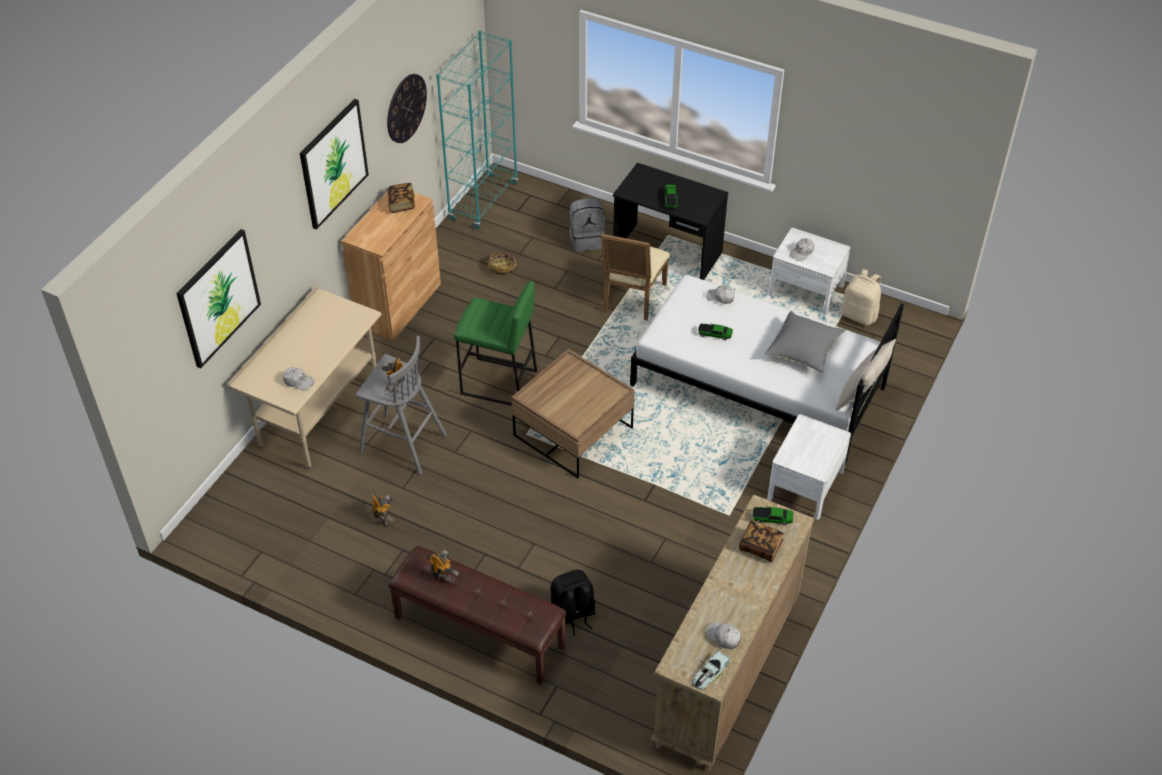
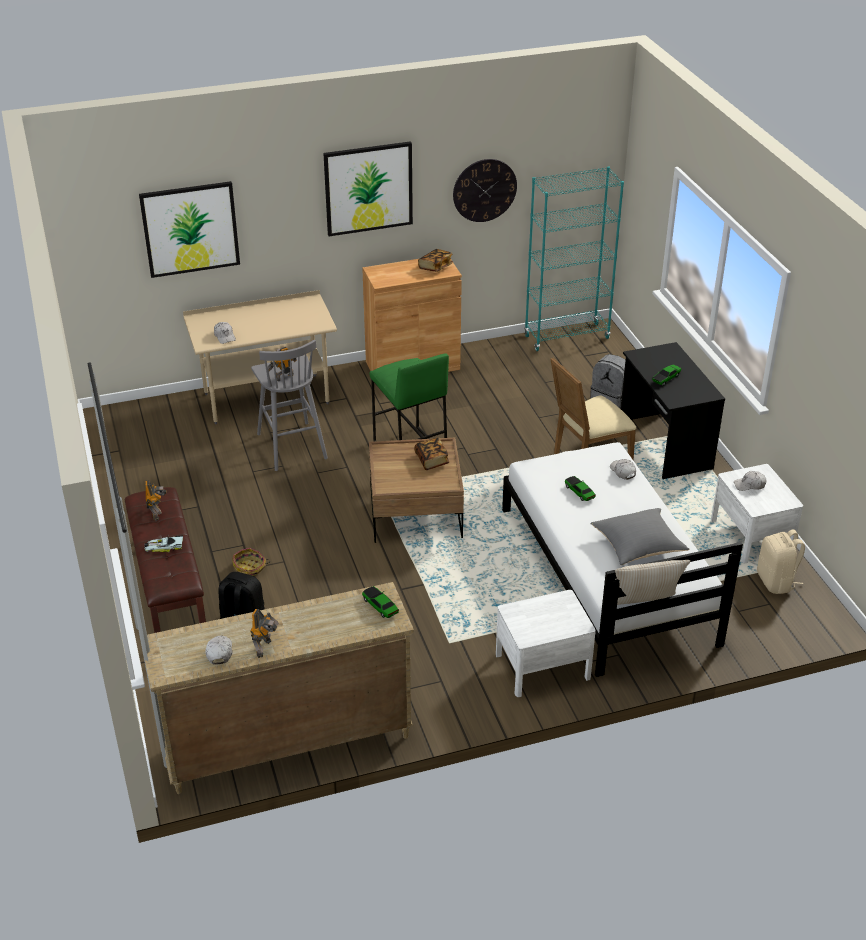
camera: 45 degrees right, 10 degrees down
toy robot [372,493,394,527] -> toy robot moved to [250,609,279,658]
basket [488,252,517,275] -> basket moved to [232,548,270,576]
toy car [692,650,731,690] -> toy car moved to [144,536,183,552]
book [739,520,784,562] -> book moved to [414,437,449,470]

